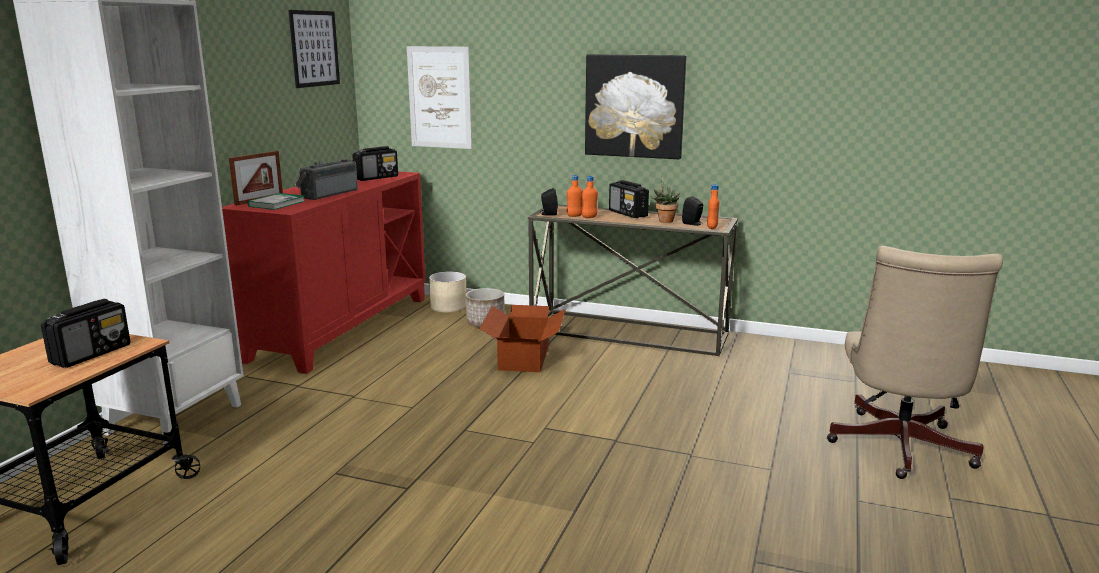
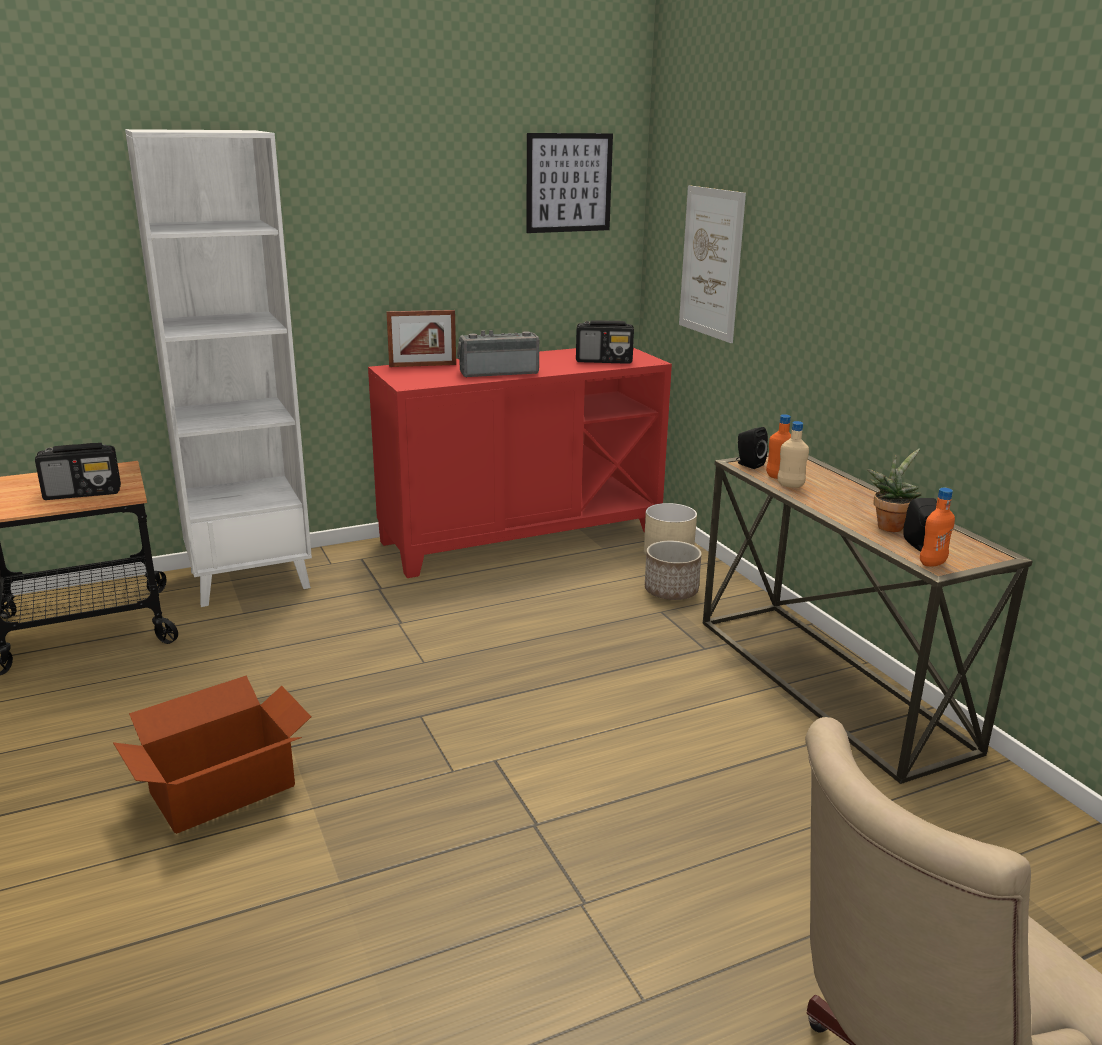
camera: 45 degrees right, 5 degrees up
book [248,193,305,210] -> none
cardboard box [479,305,566,372] -> cardboard box moved to [113,675,311,834]
orange bottle [582,176,598,218] -> beige bottle [777,421,809,488]
picture [585,54,687,159] -> none
radio [609,180,649,218] -> none

